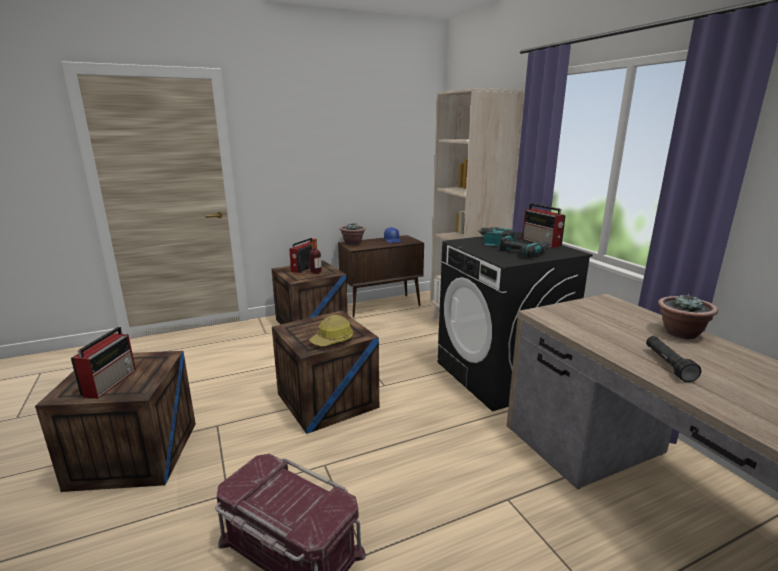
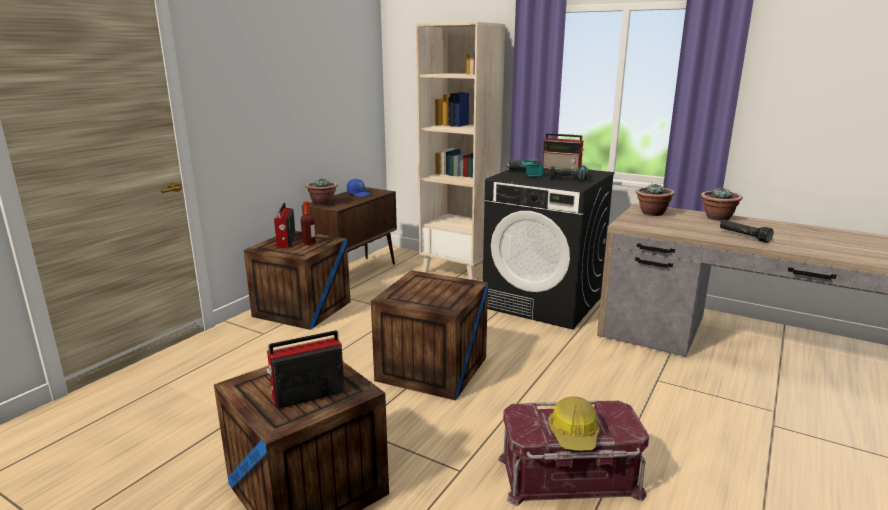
camera: 35 degrees left, 0 degrees up
radio [71,327,136,399] -> radio turned 90 degrees counterclockwise [266,330,345,409]
hard hat [309,315,353,347] -> hard hat moved to [548,396,599,451]
none -> potted plant [636,184,675,216]

